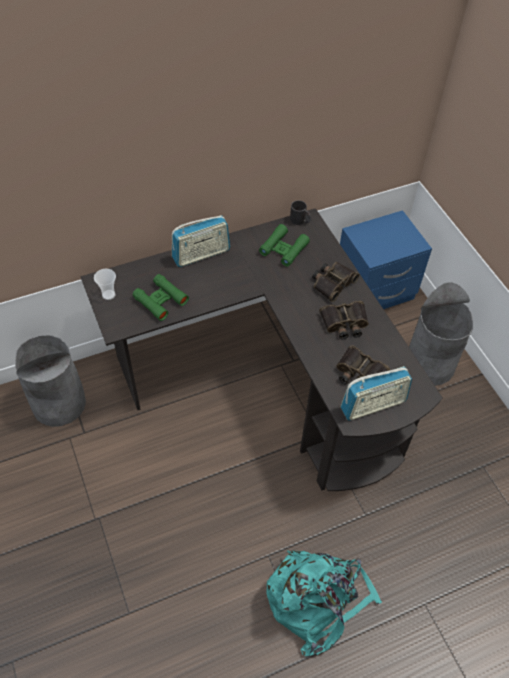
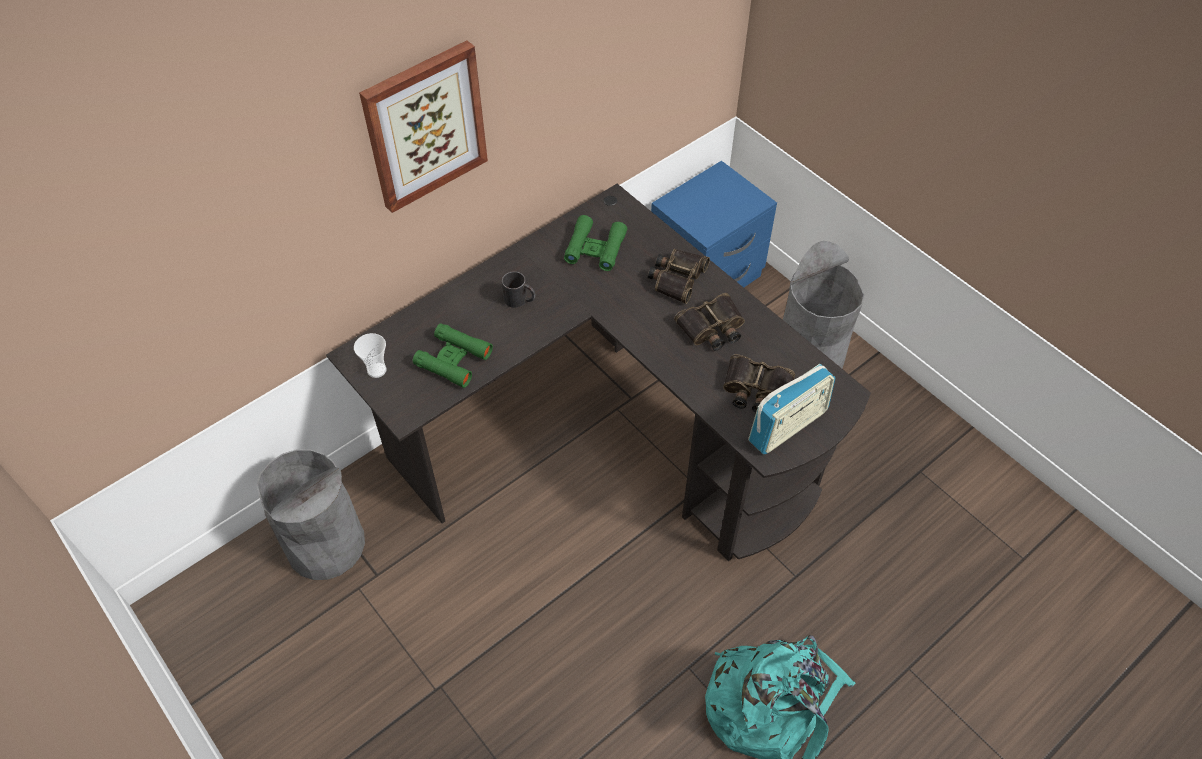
camera: 15 degrees left, 0 degrees up
radio [172,215,230,267] -> none
black mug [290,200,311,225] -> black mug moved to [502,271,535,308]
none -> picture [359,41,488,213]

